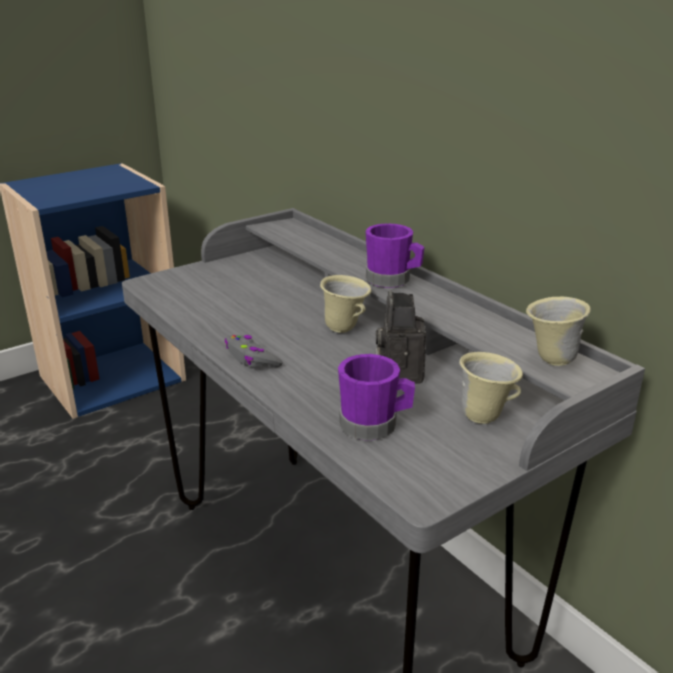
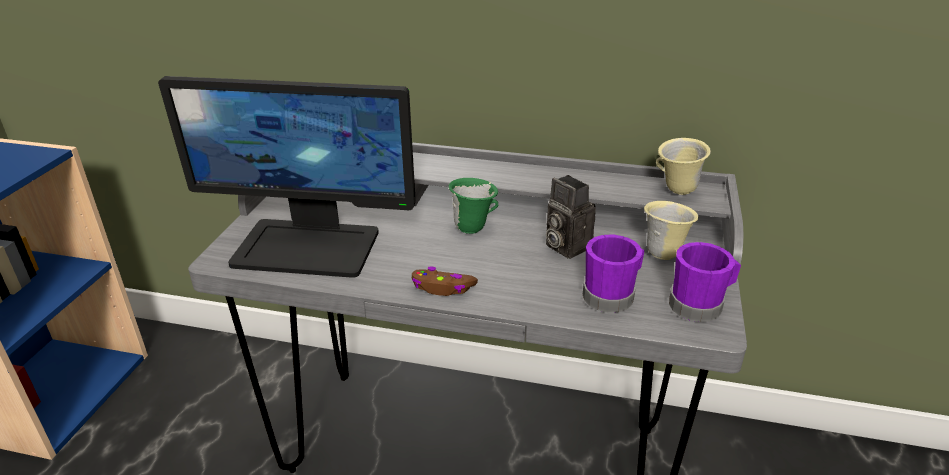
camera: 40 degrees left, 5 degrees up
grey game controller [225,335,283,368] -> brown game controller [412,266,478,296]
beige mug [320,275,371,333] -> green mug [449,178,498,234]
purple mug [366,223,425,288] -> purple mug moved to [669,242,741,322]
none -> monitor [158,76,416,278]

